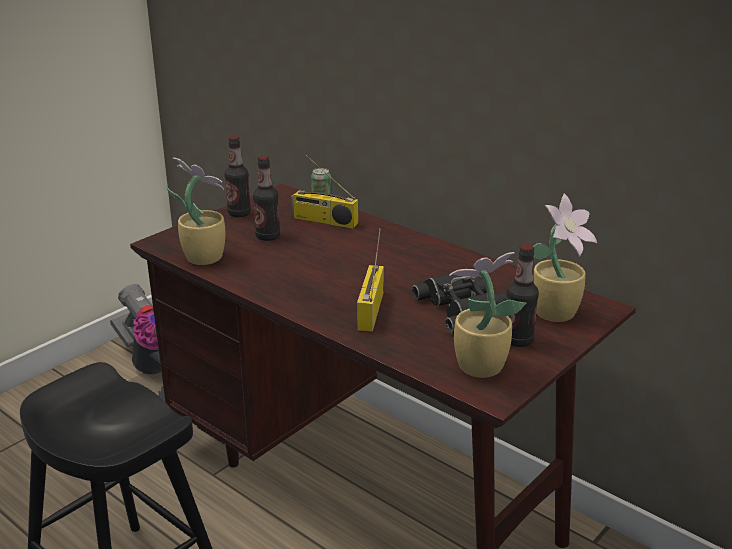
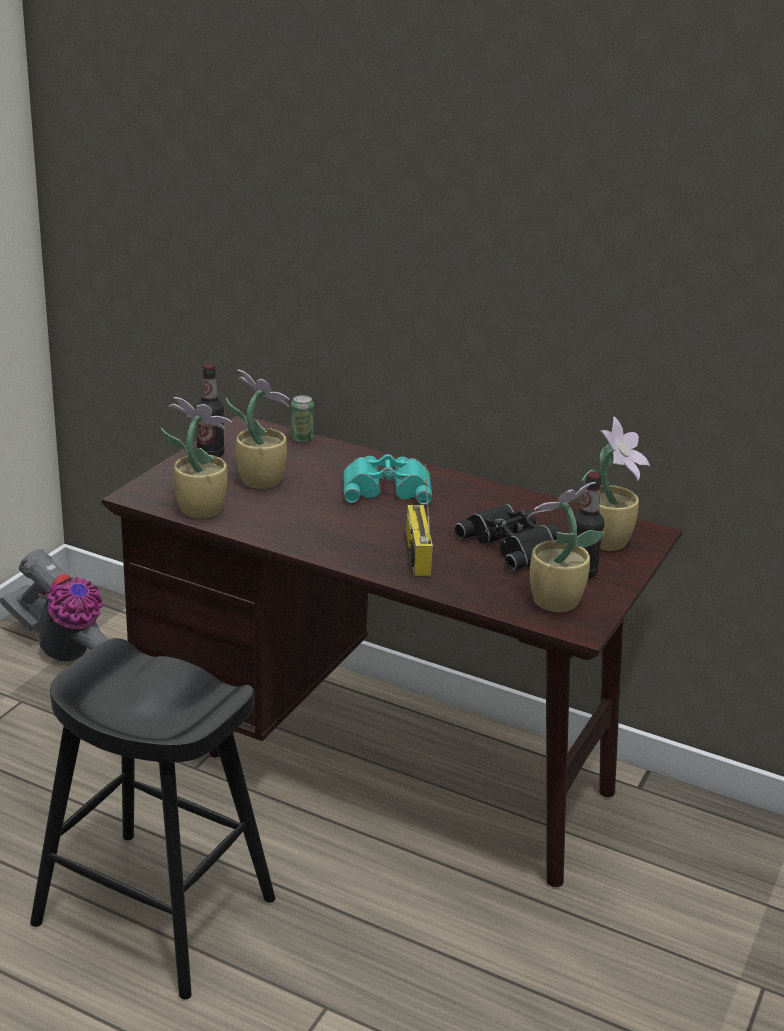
camera: 15 degrees left, 0 degrees up
bottle [253,155,280,241] -> potted plant [226,370,289,489]
radio [291,155,358,228] -> none
none -> turquoise binoculars [343,454,432,505]

